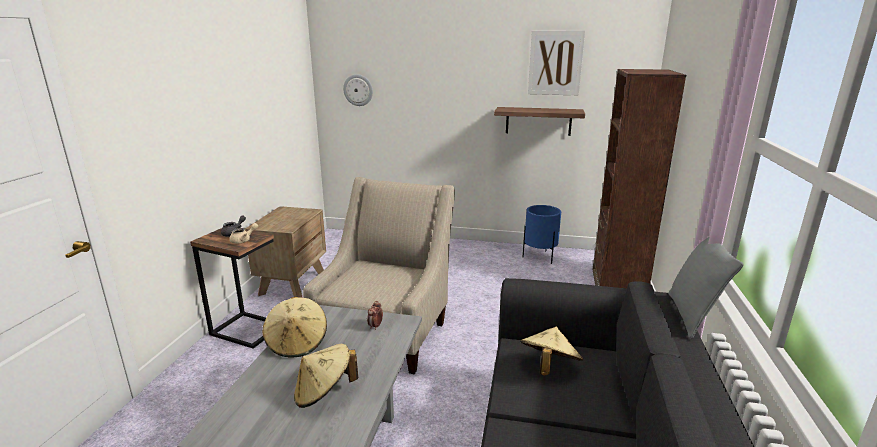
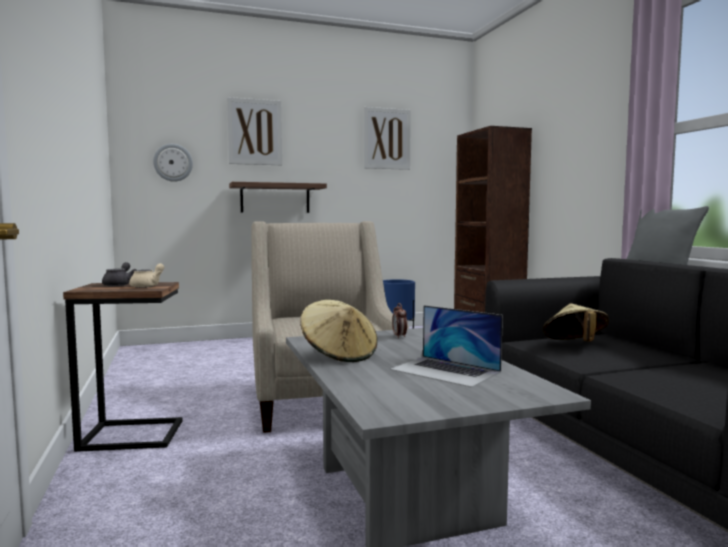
camera: 30 degrees left, 15 degrees down
brown nightstand [245,206,326,298] -> none
beige hat [294,344,358,408] -> laptop [390,305,503,388]
shelf [494,107,585,136] -> shelf moved to [229,182,327,213]
none -> picture [227,97,282,165]

